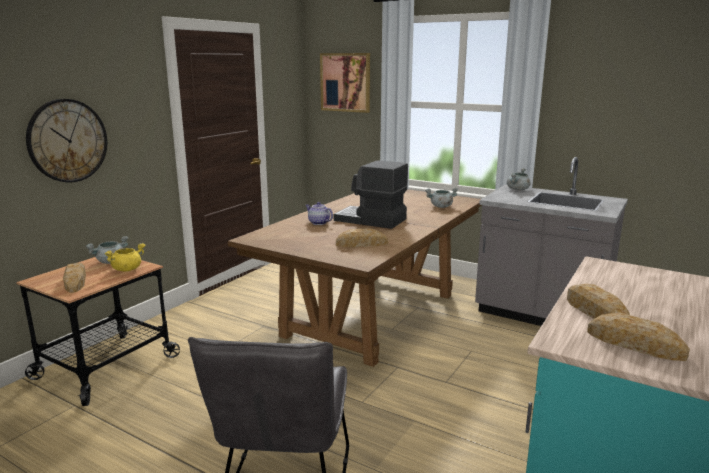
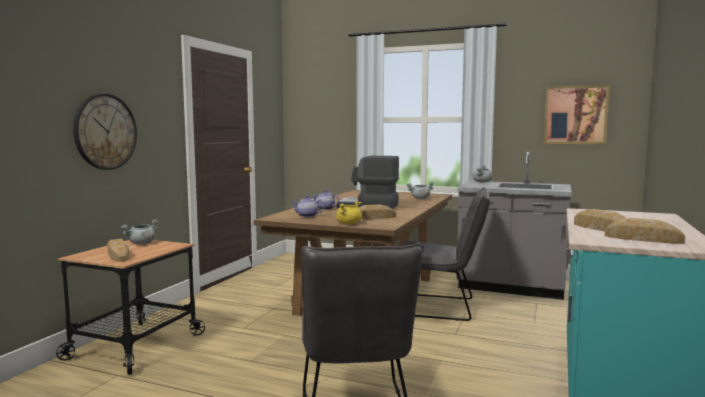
camera: 10 degrees left, 10 degrees down
yellow cooking pot [105,243,146,272] -> yellow cooking pot moved to [336,201,362,224]
picture [320,53,370,113] -> picture moved to [544,85,610,144]
none -> teapot [291,196,324,217]
none -> grey chair [402,188,490,321]

